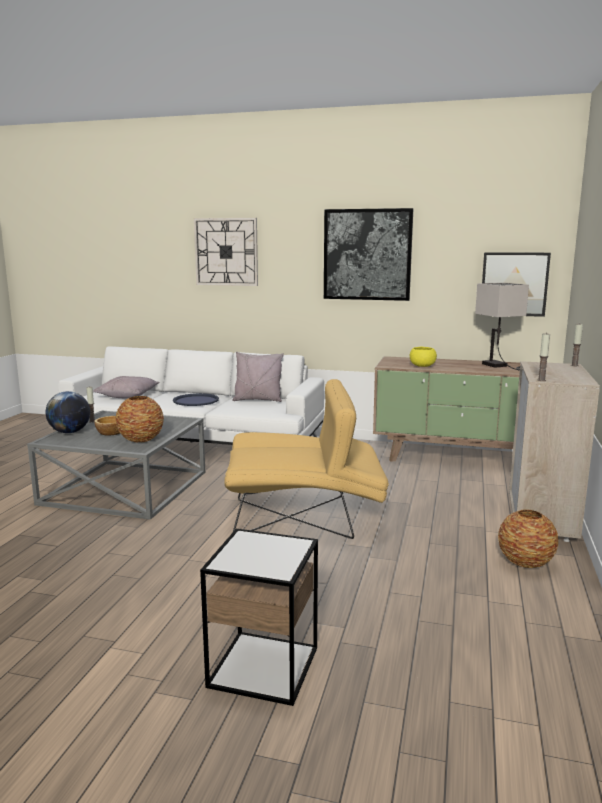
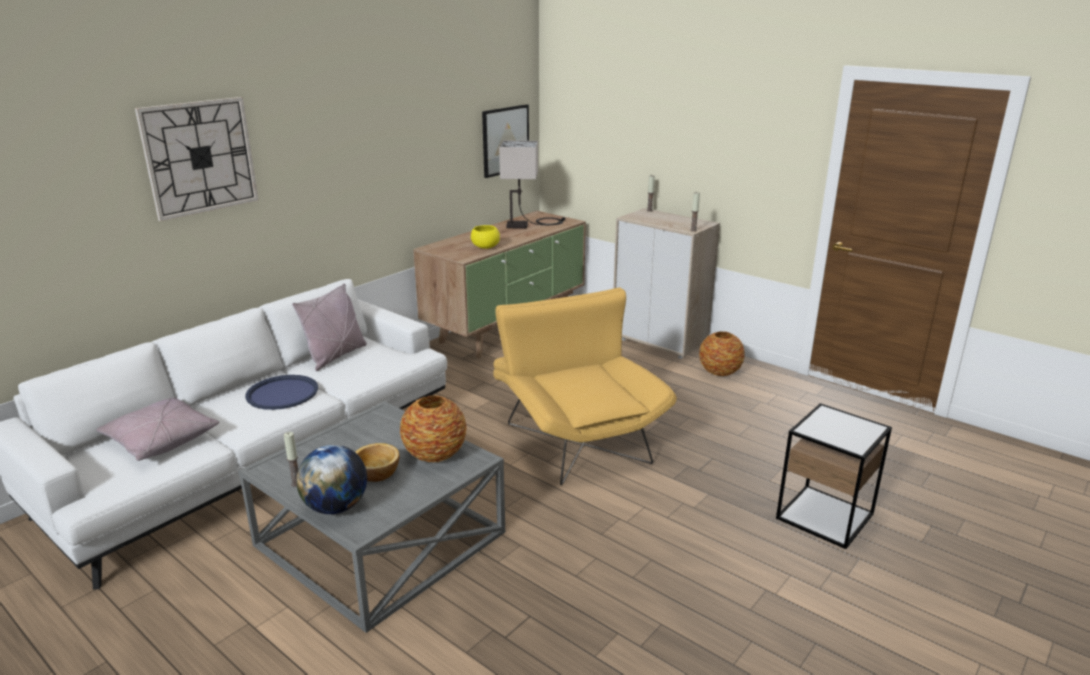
camera: 65 degrees left, 10 degrees up
yellow armchair [225,379,389,539] -> yellow armchair turned 45 degrees counterclockwise [493,288,677,485]
picture [324,208,413,301] -> none

